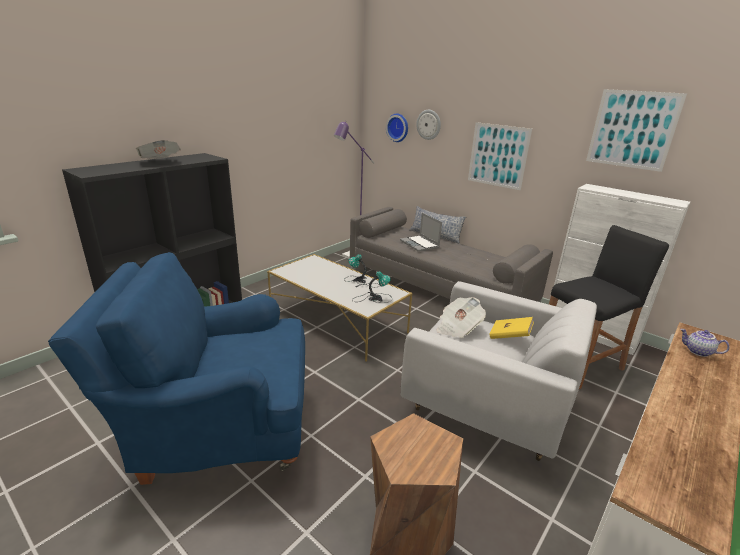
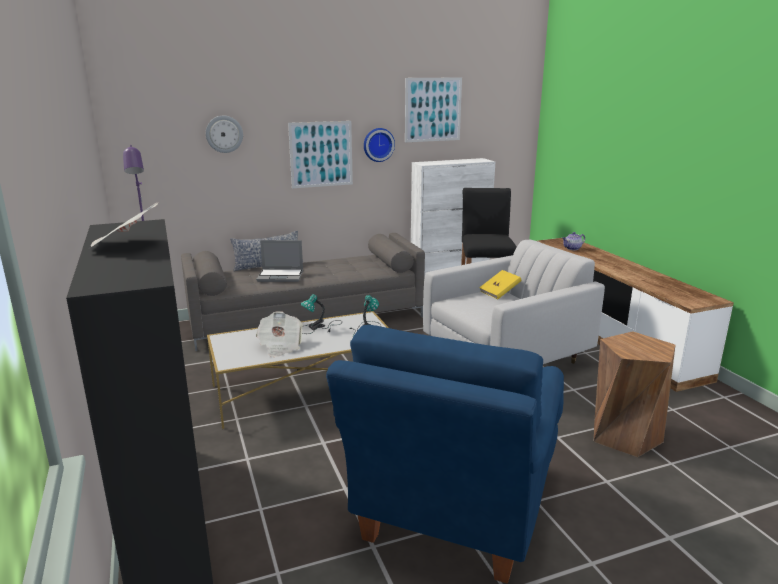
camera: 60 degrees left, 5 degrees down
wall clock [386,113,408,142] -> wall clock moved to [364,128,395,162]
newspaper [437,297,486,338] -> newspaper moved to [256,311,303,357]

